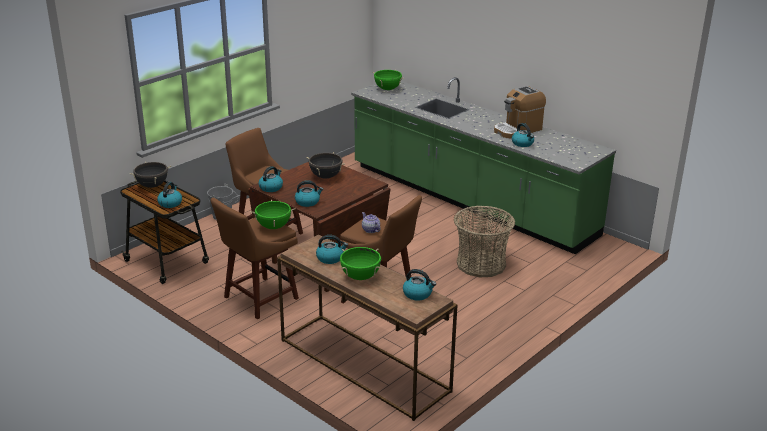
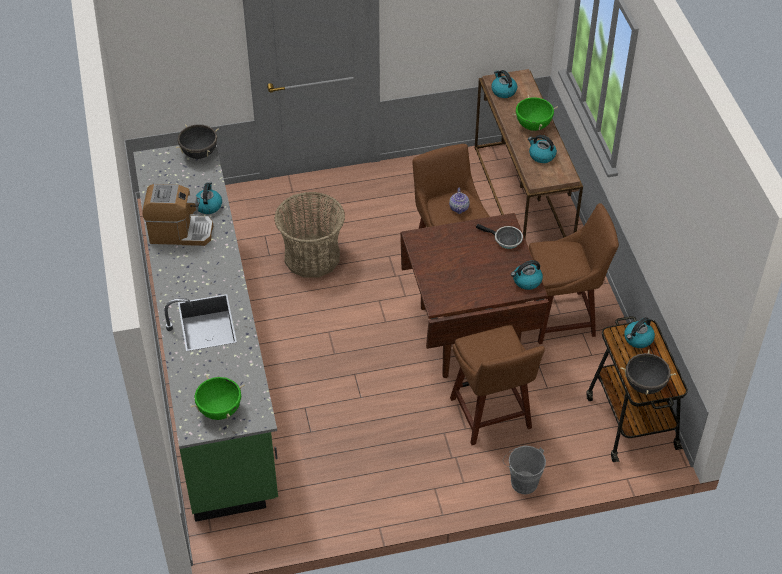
camera: 145 degrees left, 20 degrees up
green cooking pot [250,200,295,229] -> none
kettle [295,180,323,207] -> frying pan [476,224,523,249]
black cooking pot [306,152,345,179] -> black cooking pot moved to [176,124,219,159]

